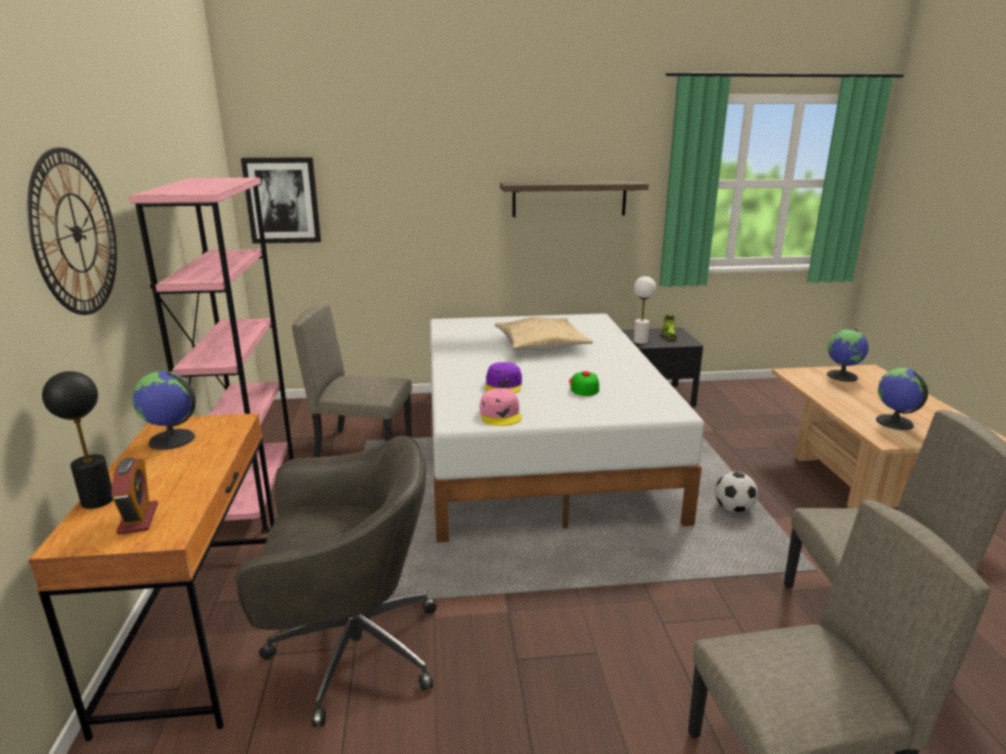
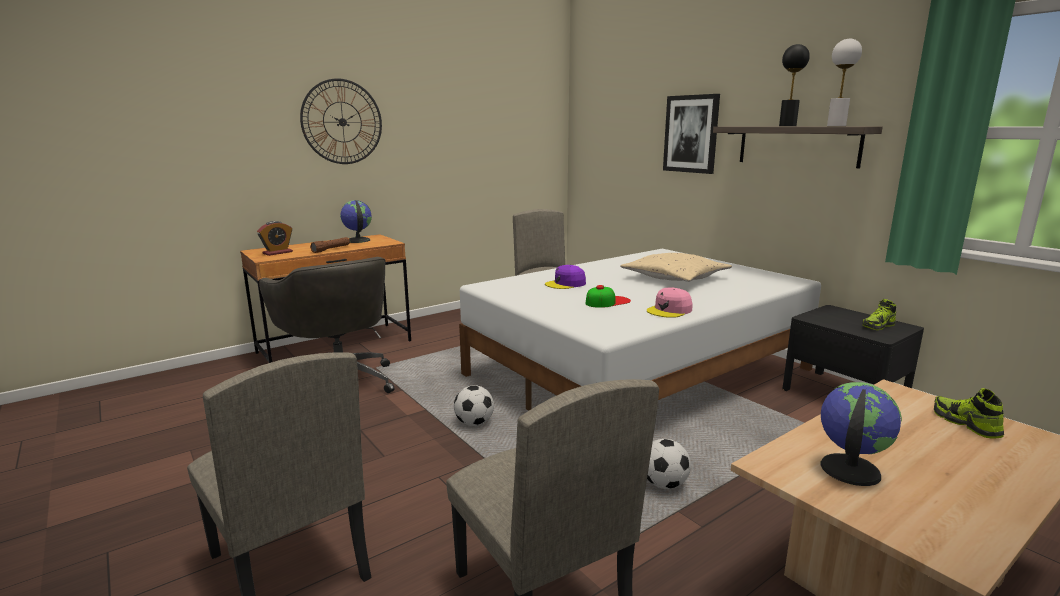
camera: 60 degrees right, 5 degrees down
black table lamp [42,371,113,509] -> black table lamp moved to [779,44,810,126]
pink bookcase [129,177,294,533] -> none
picture [241,157,321,244] -> picture moved to [663,94,720,174]
pink cap [480,389,522,426] -> pink cap moved to [647,288,692,318]
white table lamp [634,276,656,344] -> white table lamp moved to [827,39,862,126]
globe [827,329,869,382] -> shoe [934,388,1004,439]
none -> brown flashlight [310,237,350,253]
none -> football [454,385,494,426]

